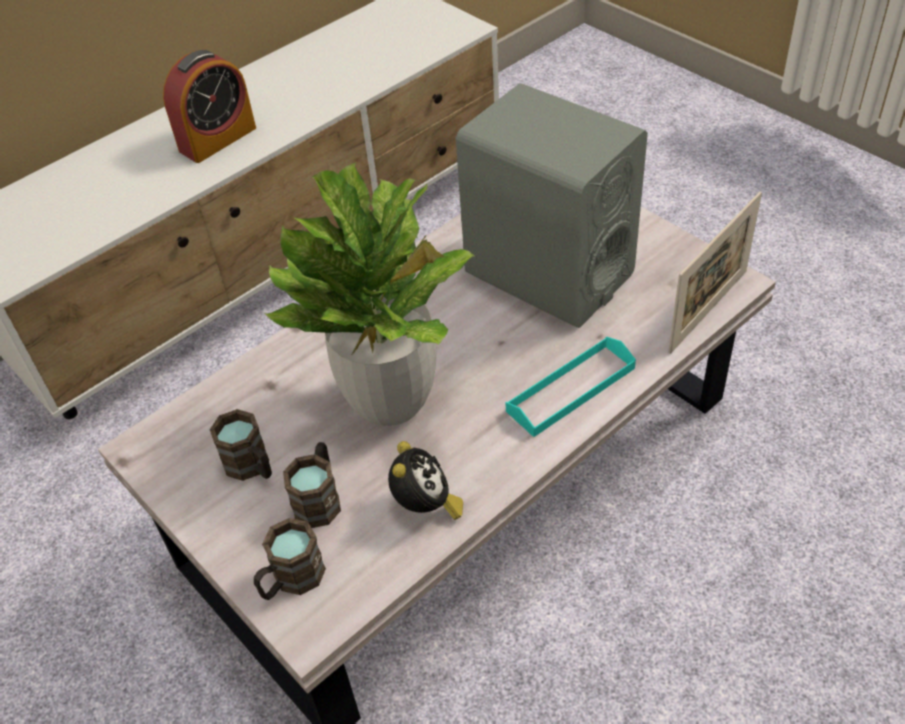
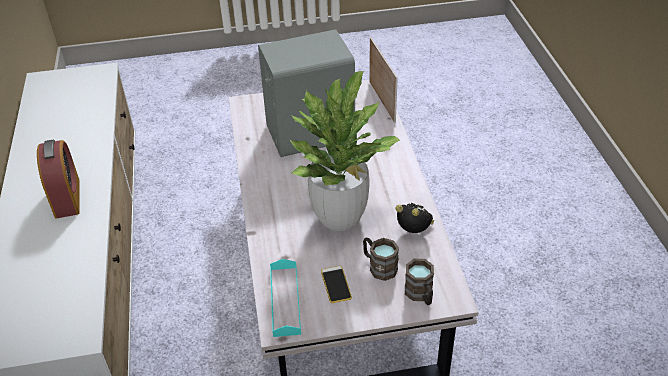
camera: 60 degrees left, 5 degrees down
brown mug [210,409,272,481] -> phone [321,266,352,303]
turquoise tray [505,337,636,437] -> turquoise tray moved to [270,259,301,337]

